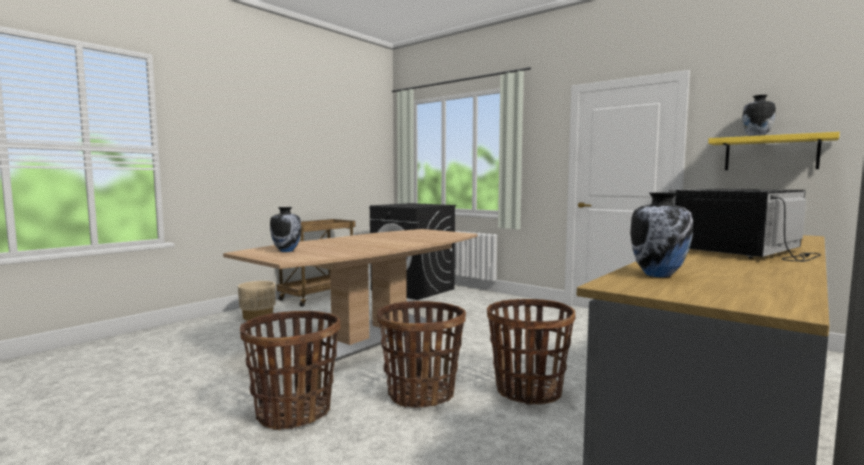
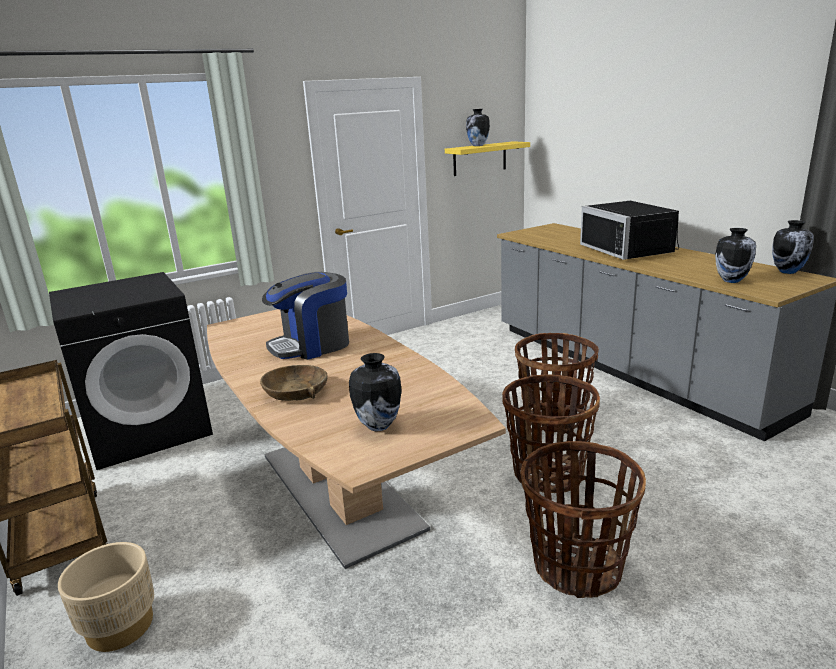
camera: 70 degrees left, 15 degrees up
none -> brown bowl [260,365,328,401]
none -> coffee machine [262,272,349,360]
none -> vase [772,220,814,274]

